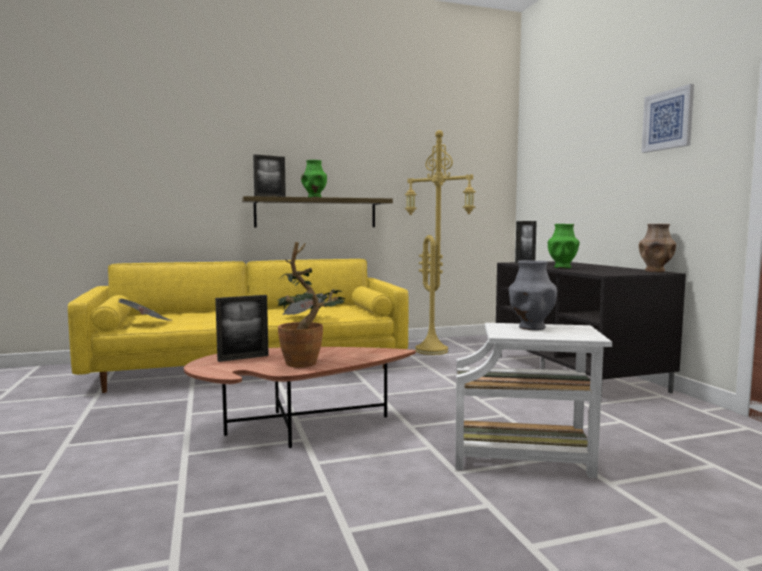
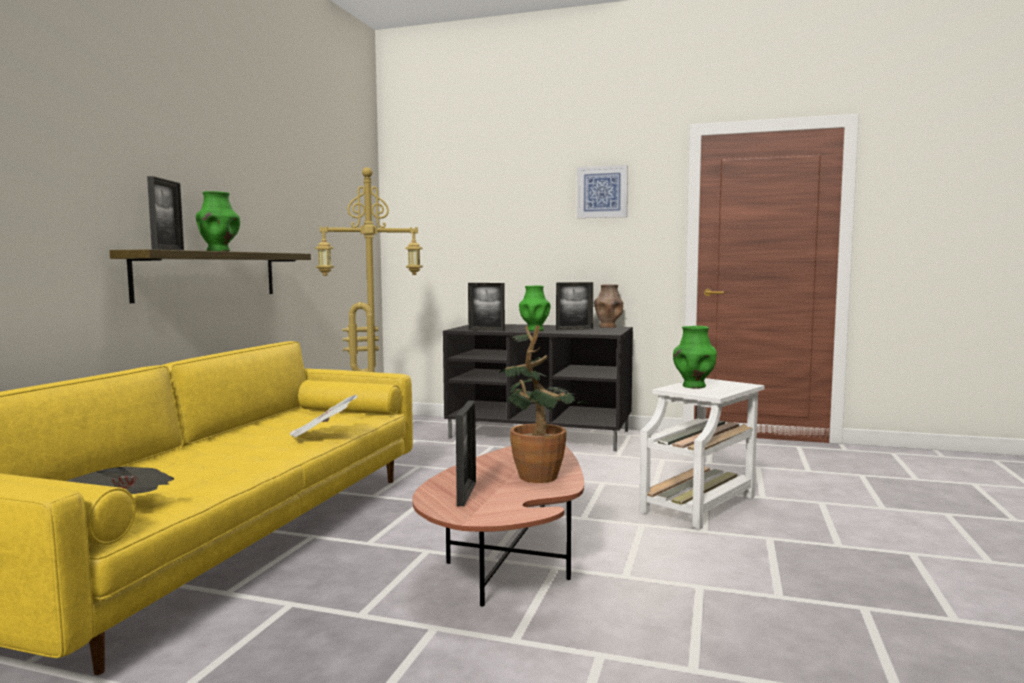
camera: 55 degrees left, 0 degrees up
grey vase [509,260,557,330] -> green vase [673,326,717,388]
none -> picture frame [556,282,593,330]

